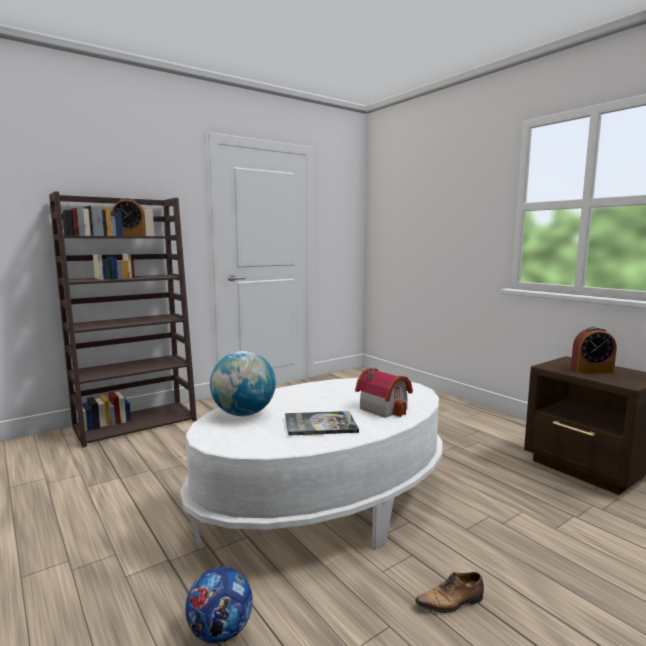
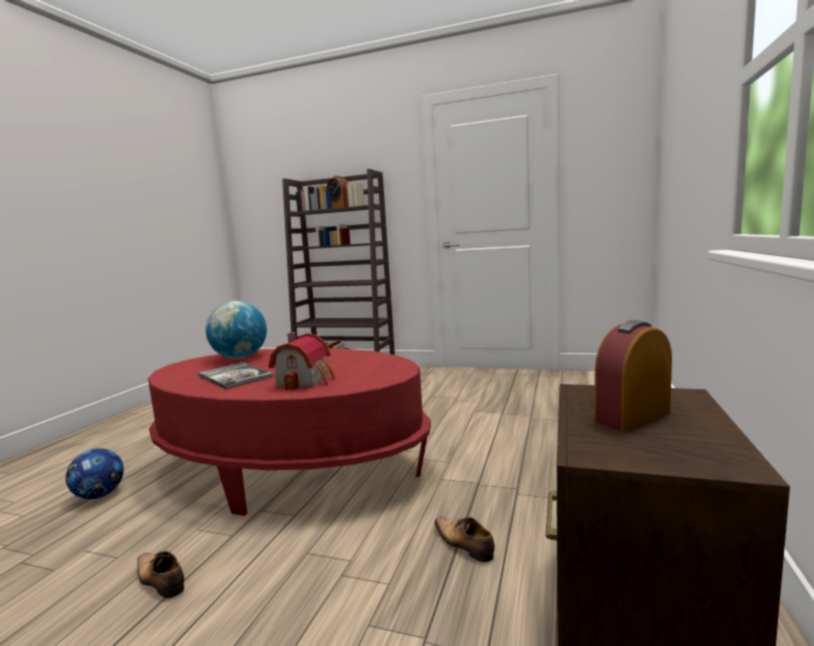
camera: 55 degrees right, 0 degrees up
white coffee table [180,378,443,549] -> red coffee table [148,348,431,516]
alarm clock [571,327,617,373] -> alarm clock turned 90 degrees clockwise [594,320,672,431]
none -> shoe [434,516,495,562]

